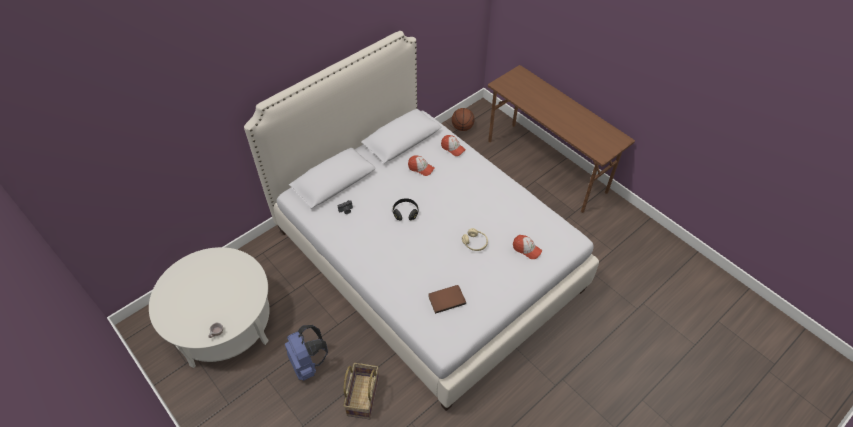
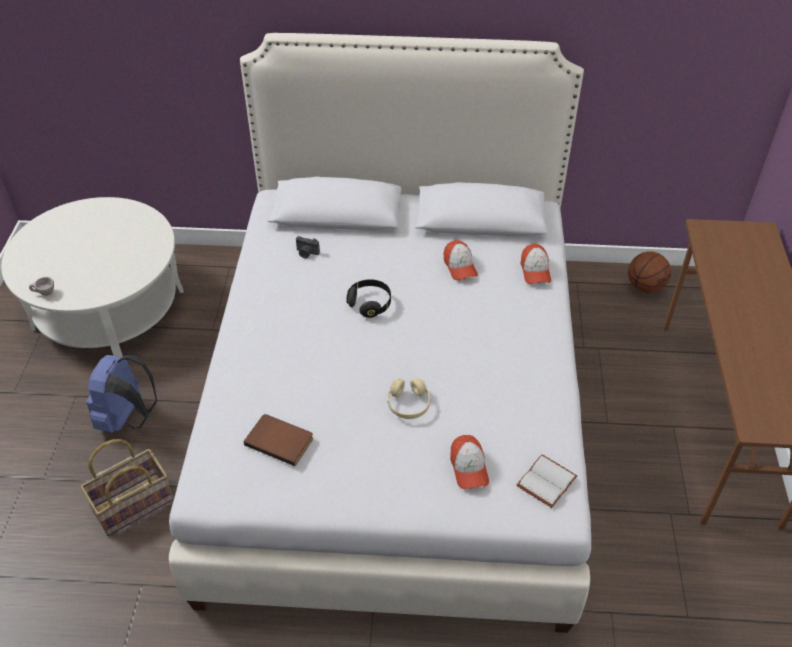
camera: 45 degrees right, 5 degrees down
none -> white book [517,455,577,508]

